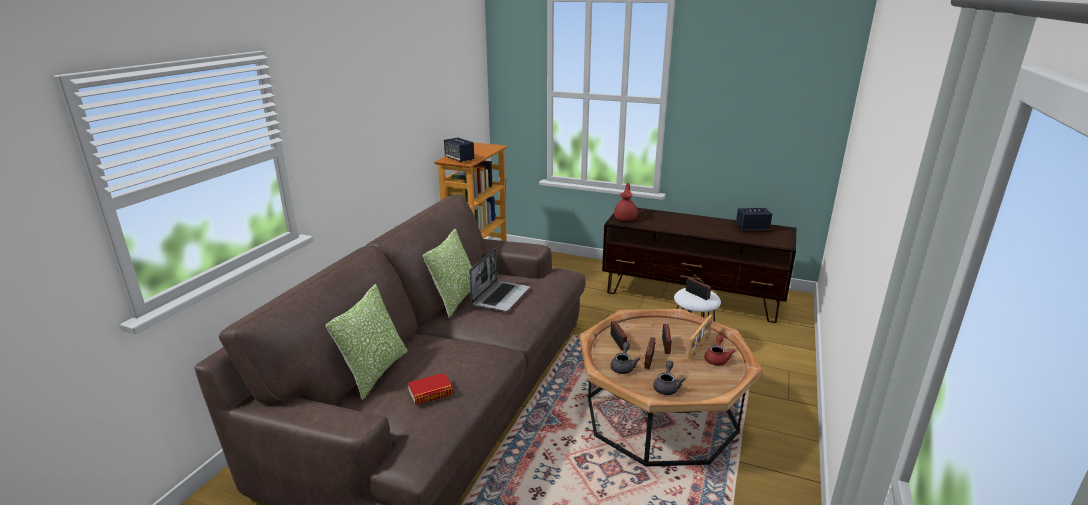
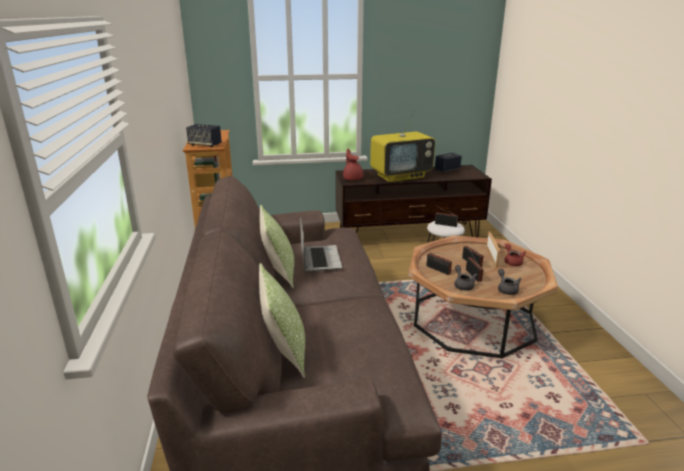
camera: 30 degrees left, 0 degrees up
book [408,373,453,405] -> none
none -> television [370,110,435,182]

